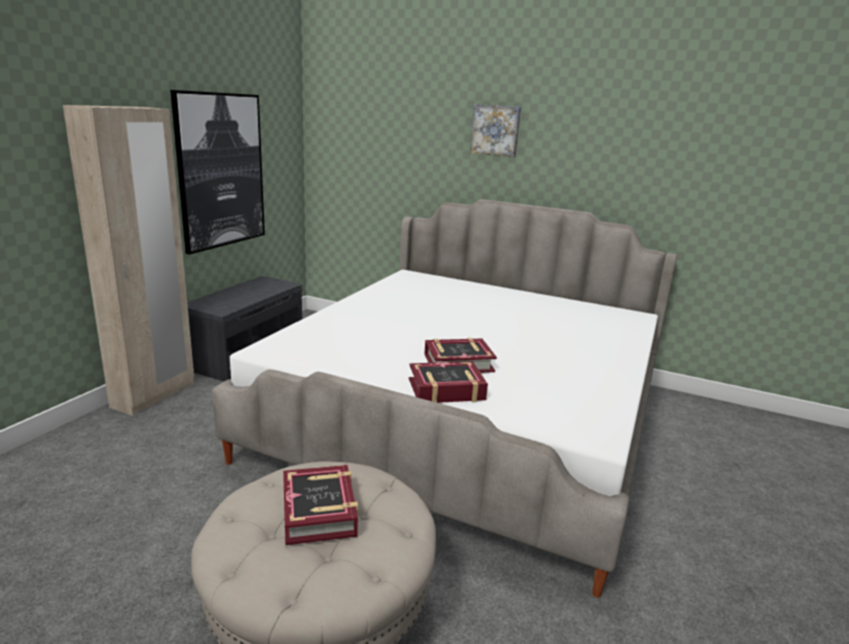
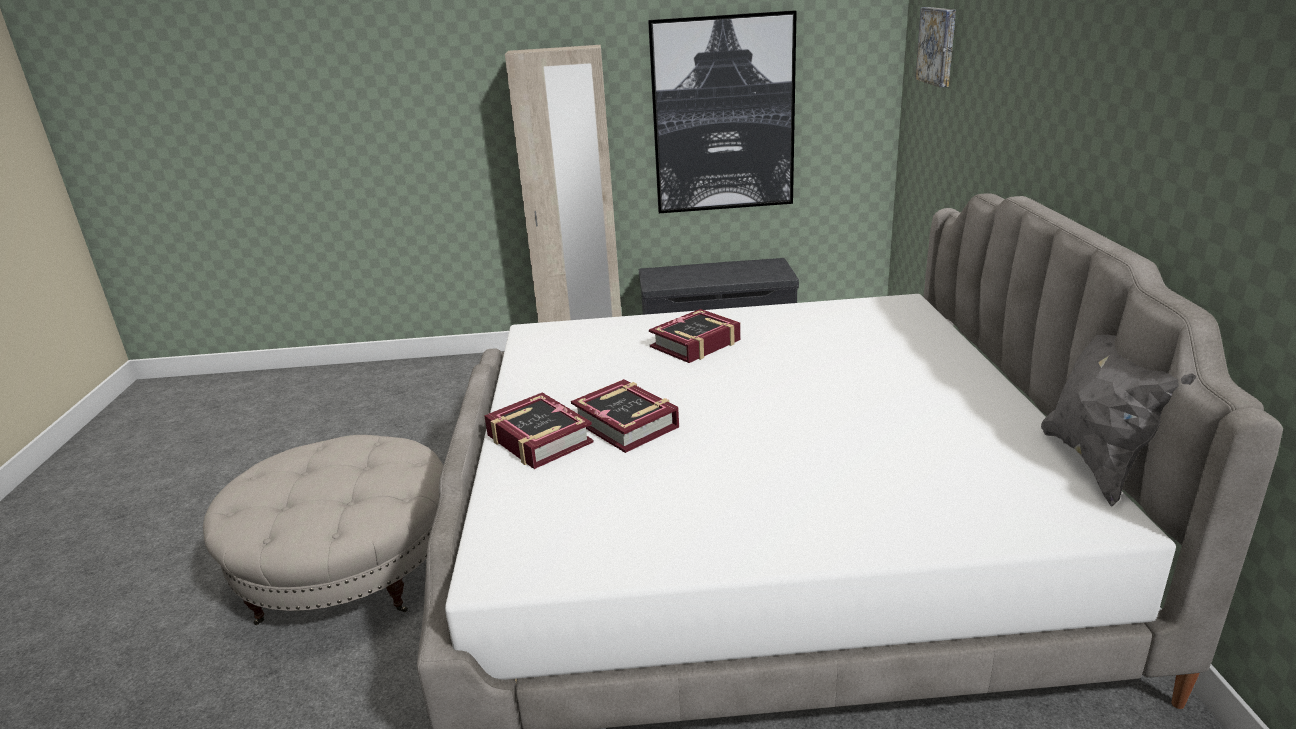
camera: 65 degrees right, 5 degrees up
book [283,465,358,545] -> book moved to [649,309,741,363]
picture [470,104,521,157] -> picture moved to [915,7,956,88]
none -> grey pillow [1041,335,1196,507]

